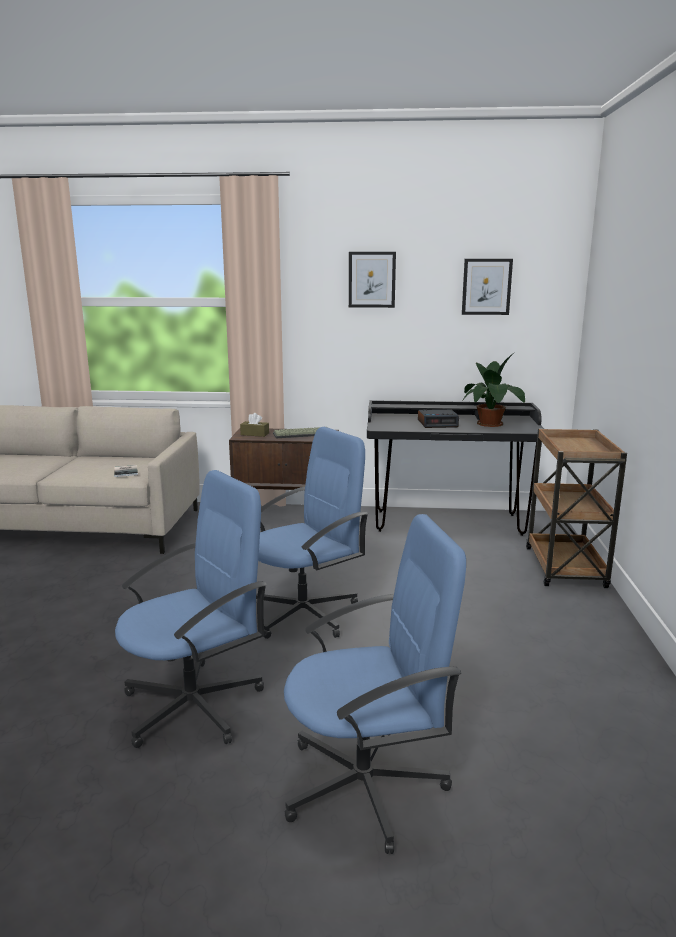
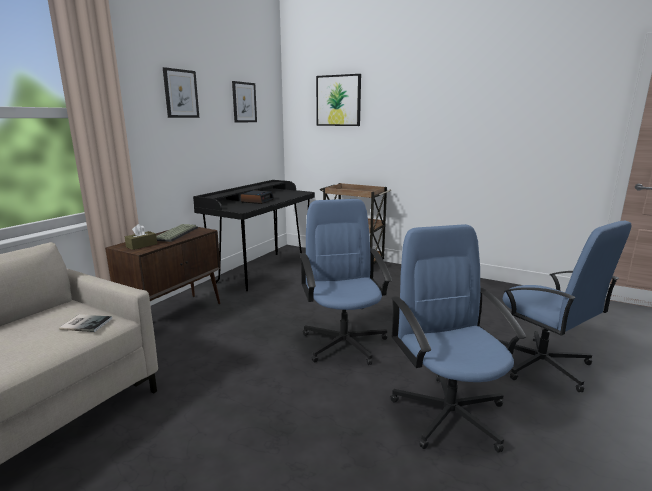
camera: 65 degrees left, 0 degrees up
blue office chair [284,514,466,854] -> blue office chair turned 135 degrees clockwise [497,221,632,392]
potted plant [463,353,525,427] -> none
none -> picture [316,74,361,126]

